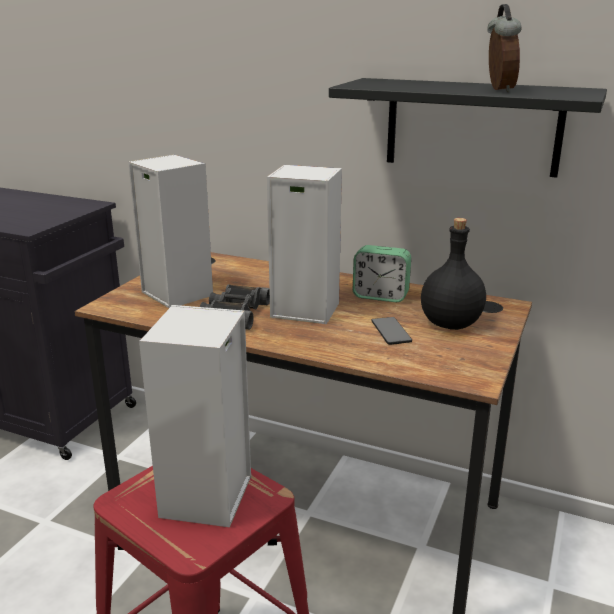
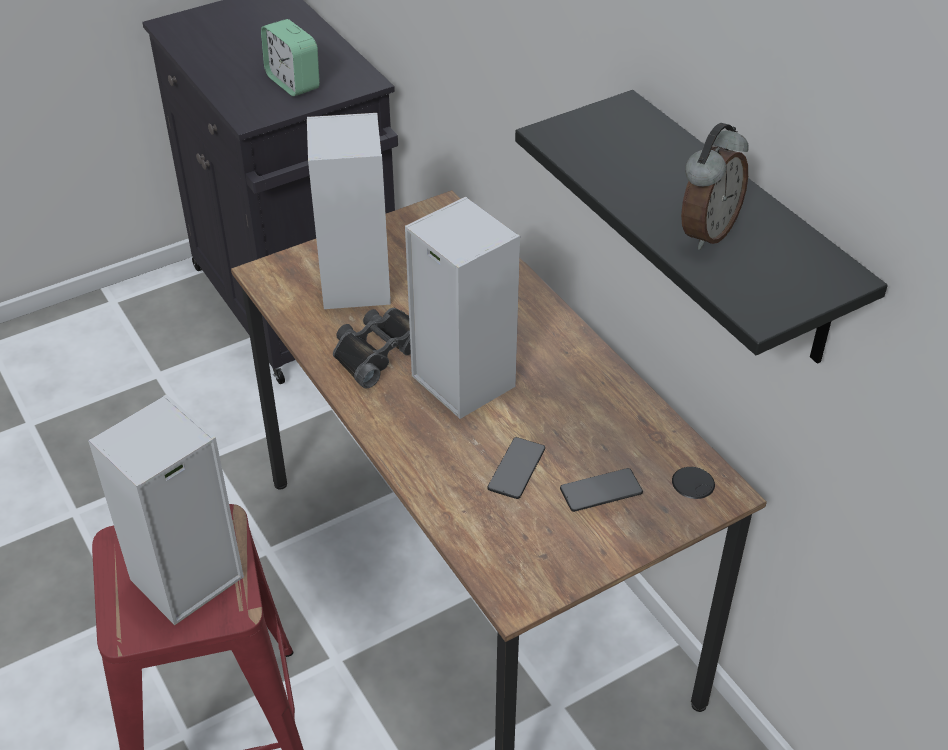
camera: 35 degrees right, 20 degrees up
alarm clock [353,245,411,302] -> alarm clock moved to [261,19,320,96]
black bottle [421,218,486,330] -> phone [560,468,643,512]

